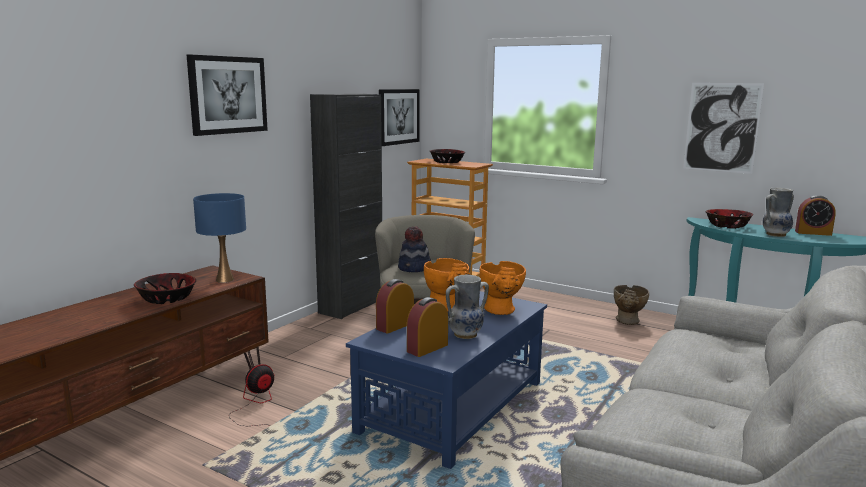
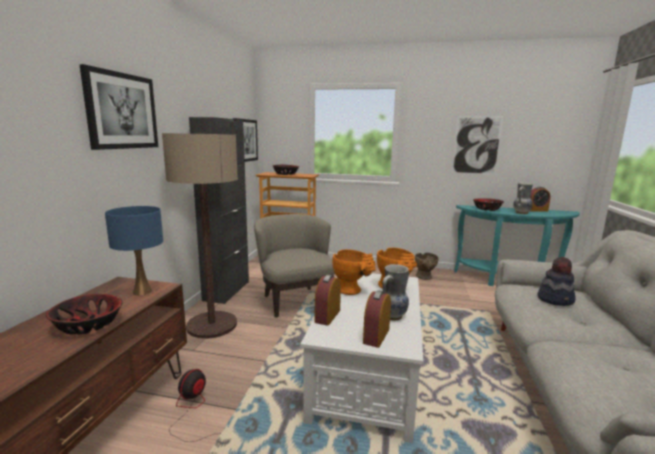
camera: 20 degrees left, 0 degrees up
blue coffee table [346,291,547,469] -> white coffee table [300,273,423,443]
hat [398,227,431,272] -> hat moved to [538,257,576,306]
none -> floor lamp [162,133,238,339]

